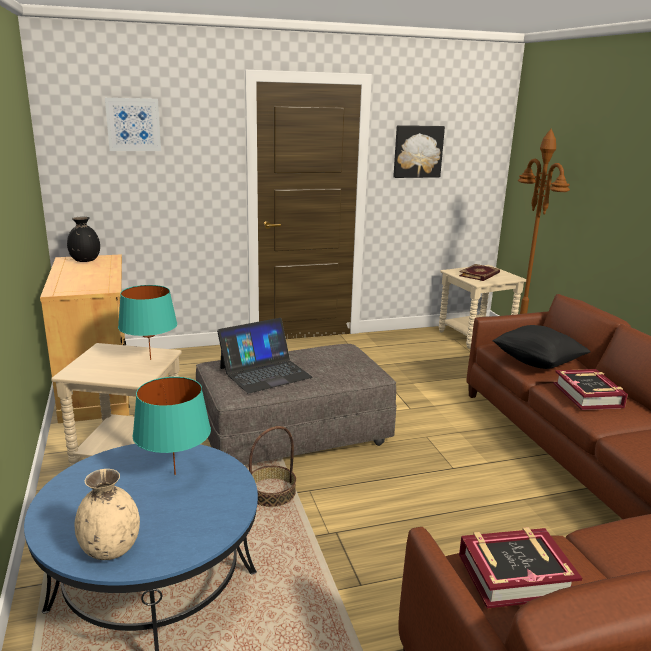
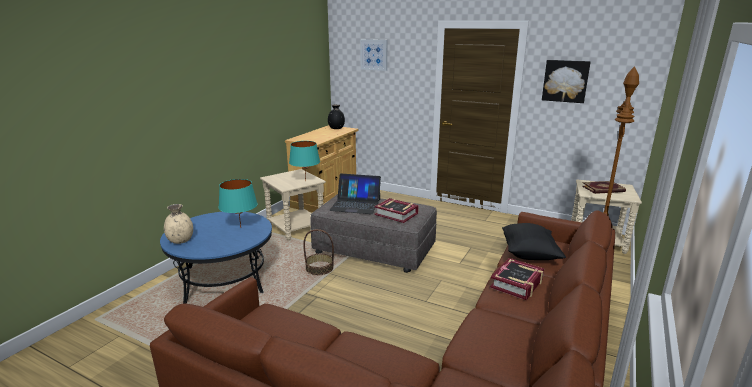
camera: 45 degrees right, 0 degrees up
book [459,527,582,608] -> book moved to [375,198,419,223]

